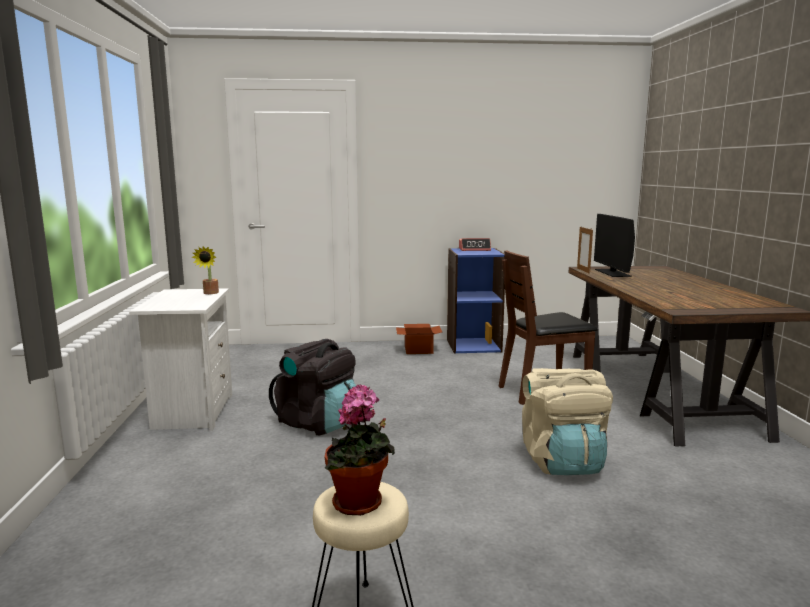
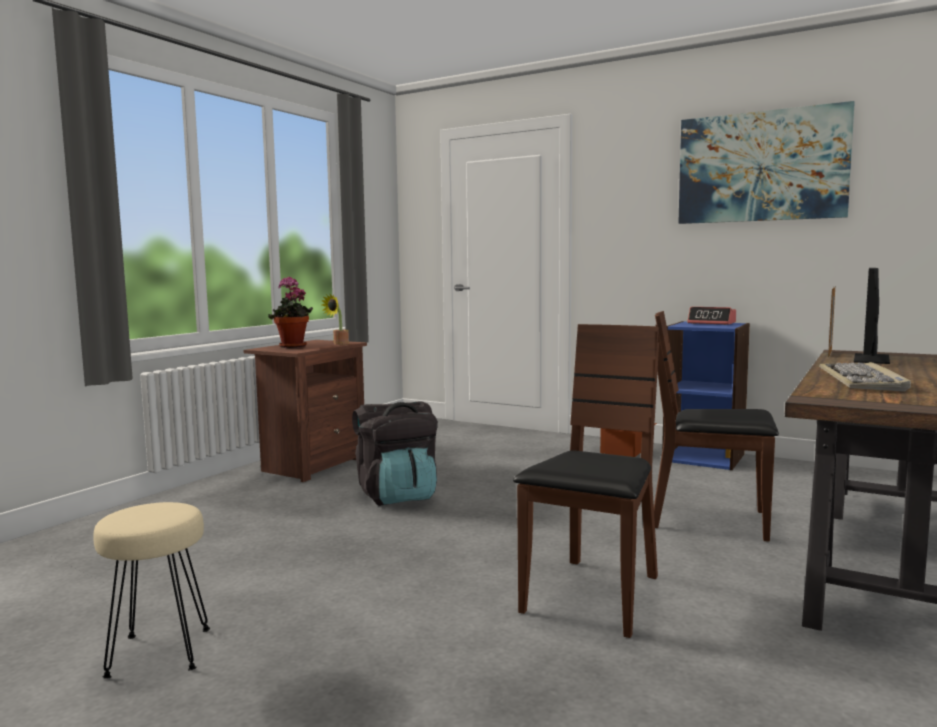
camera: 35 degrees right, 5 degrees down
white nightstand [129,288,232,431] -> brown nightstand [244,340,367,482]
potted plant [324,385,395,516] -> potted plant moved to [268,277,313,348]
beige backpack [522,368,613,475] -> brown chair [513,324,659,638]
none -> picture [678,101,855,224]
none -> keyboard [819,362,911,392]

